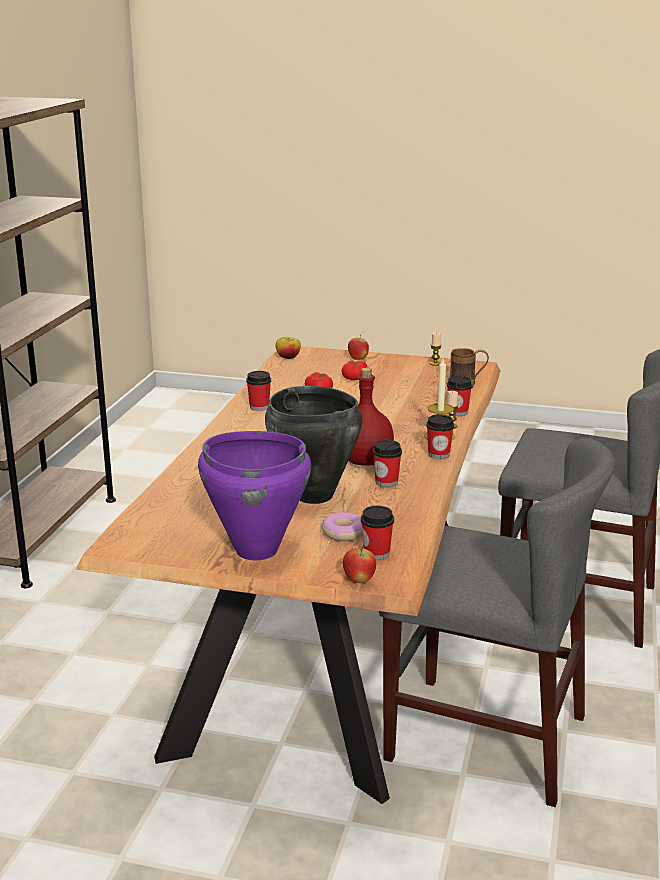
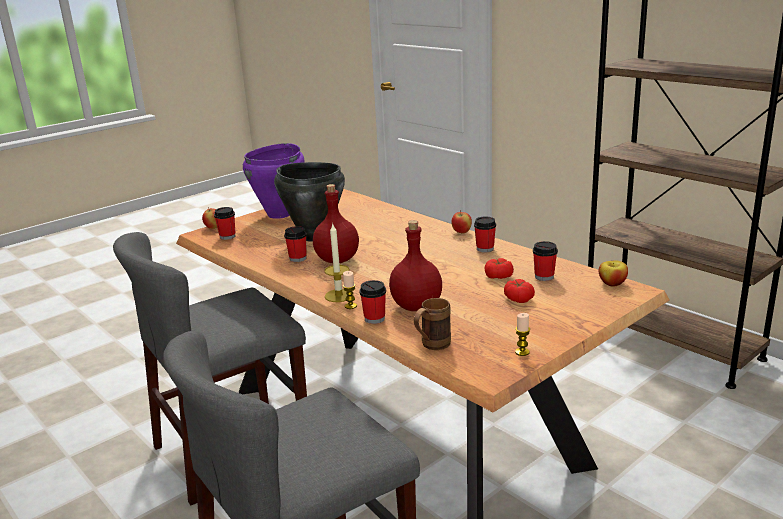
camera: 125 degrees right, 0 degrees up
donut [322,512,363,541] -> none
apple [348,335,369,360] -> apple moved to [451,210,472,233]
cup [426,414,454,459] -> cup moved to [533,241,558,281]
none -> red bottle [389,220,442,311]

